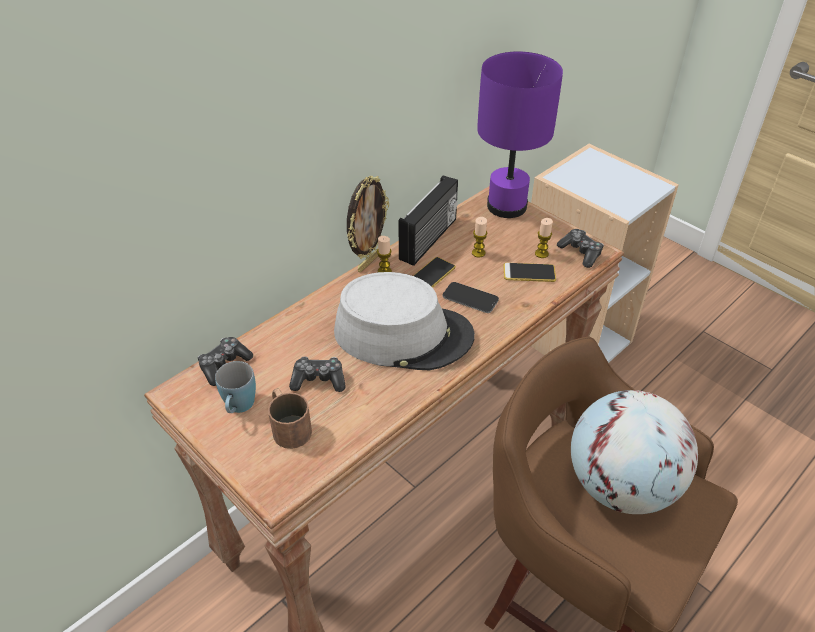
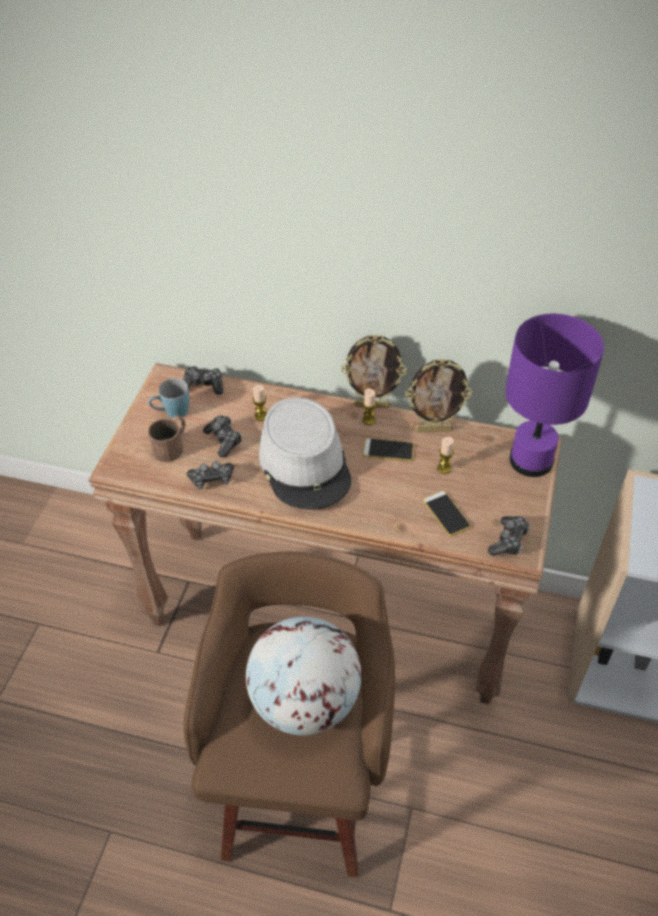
camera: 60 degrees right, 5 degrees up
radio [398,175,458,266] -> picture frame [405,358,472,432]
phone [442,282,499,313] -> none
candle [535,218,553,258] -> candle moved to [253,385,267,421]
none -> game controller [187,461,234,489]

